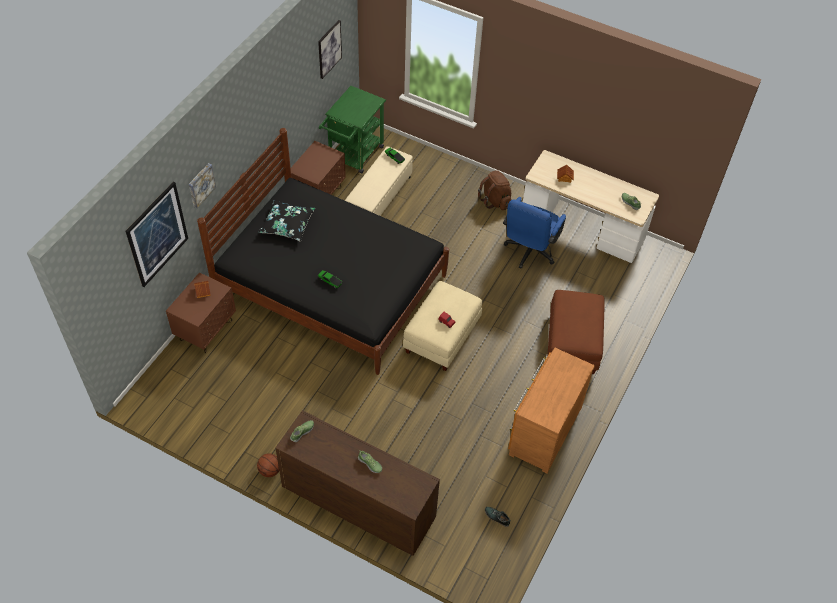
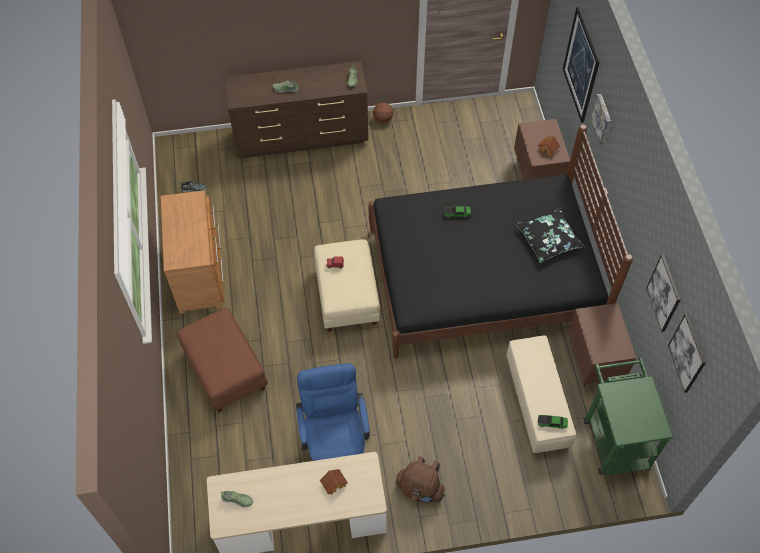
camera: 145 degrees right, 5 degrees up
none -> picture [646,255,681,332]

